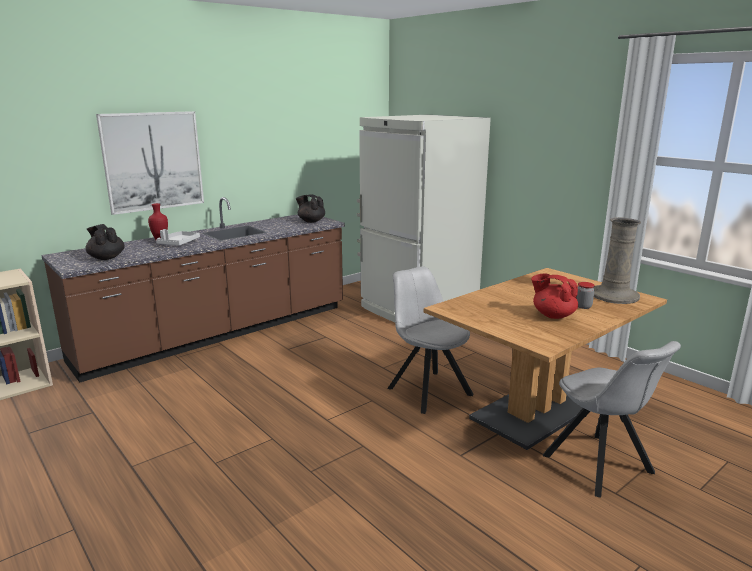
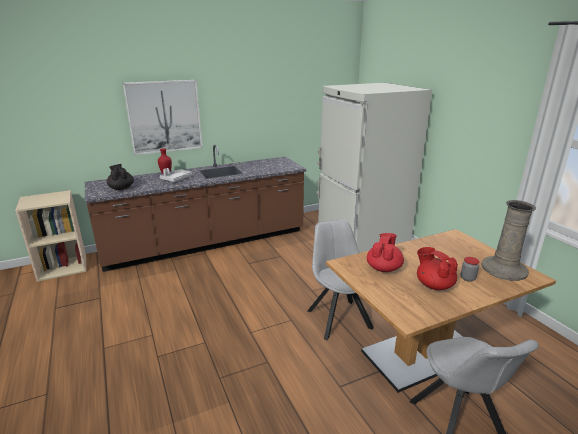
camera: 15 degrees right, 5 degrees up
black teapot [296,194,325,223] -> none
none -> red teapot [367,233,404,272]

